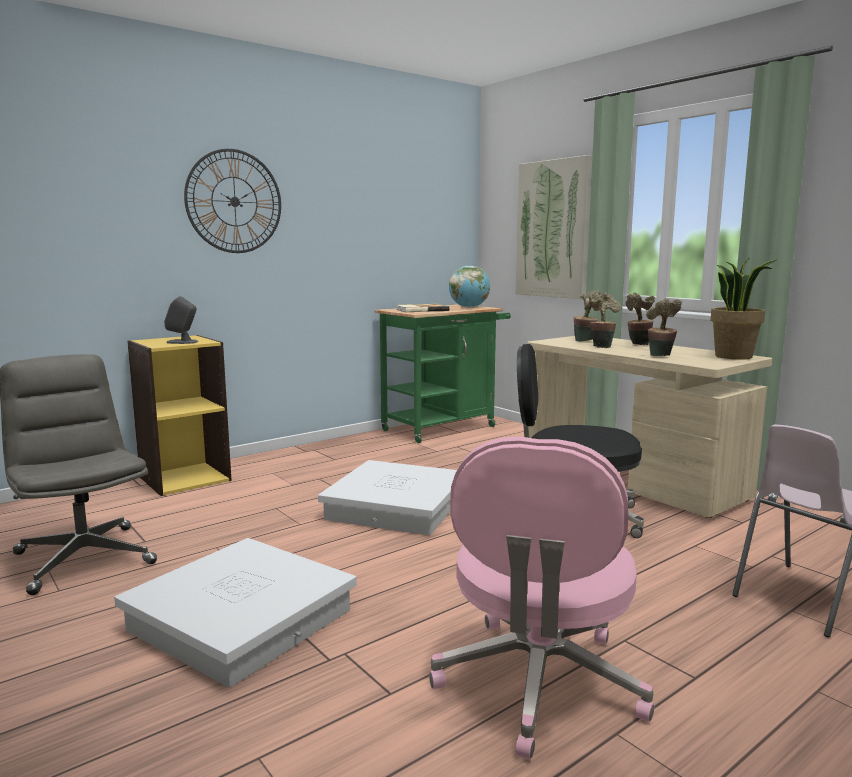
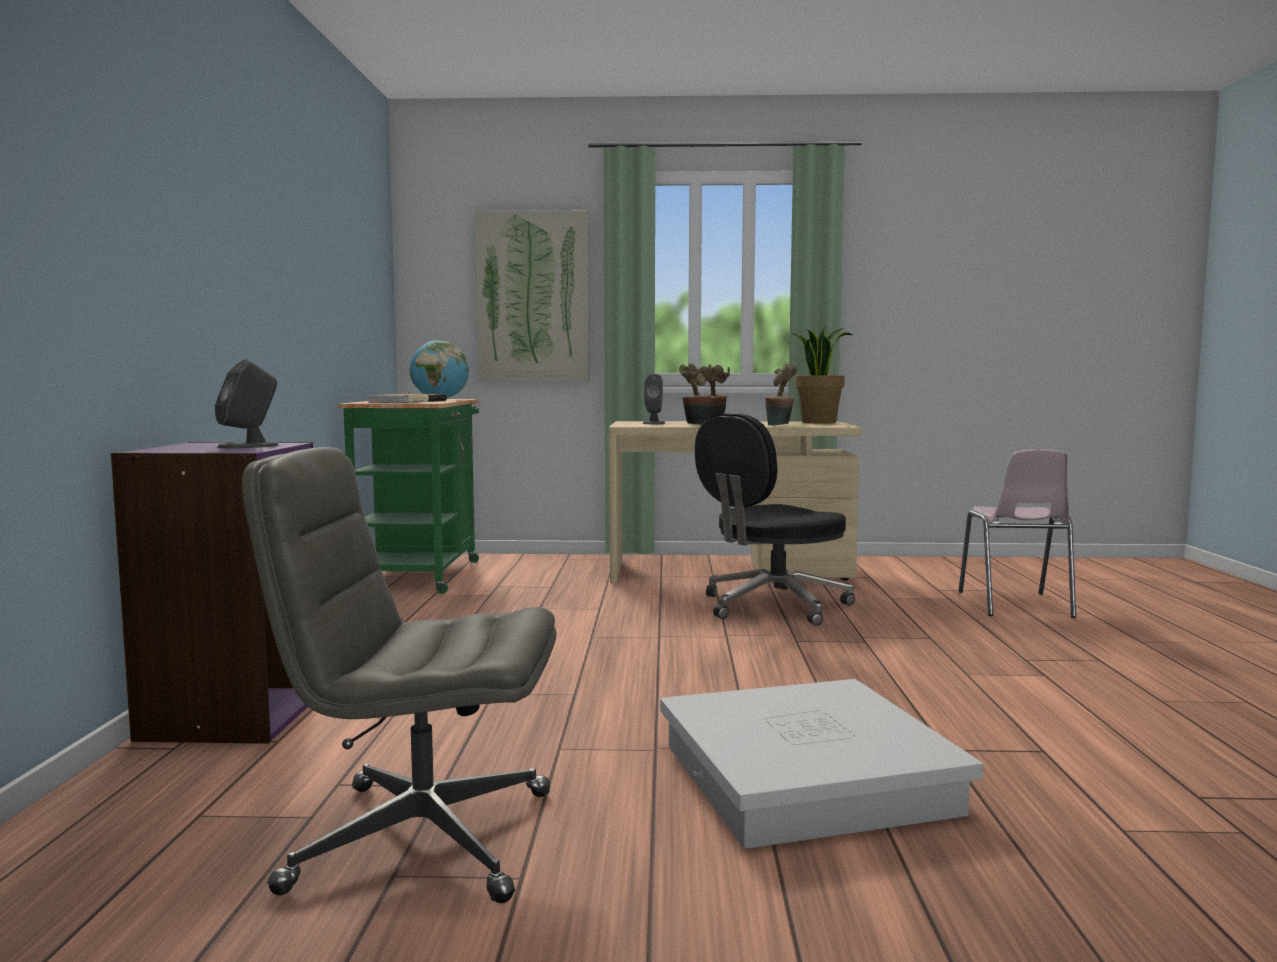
camera: 50 degrees left, 5 degrees down
yellow bookcase [127,335,232,496] -> purple bookcase [111,442,313,744]
wall clock [184,149,281,253] -> none
white storage box [318,460,457,536] -> none
pink office chair [429,437,655,760] -> none
potted plant [574,290,600,341] -> grey speaker [642,374,665,424]

